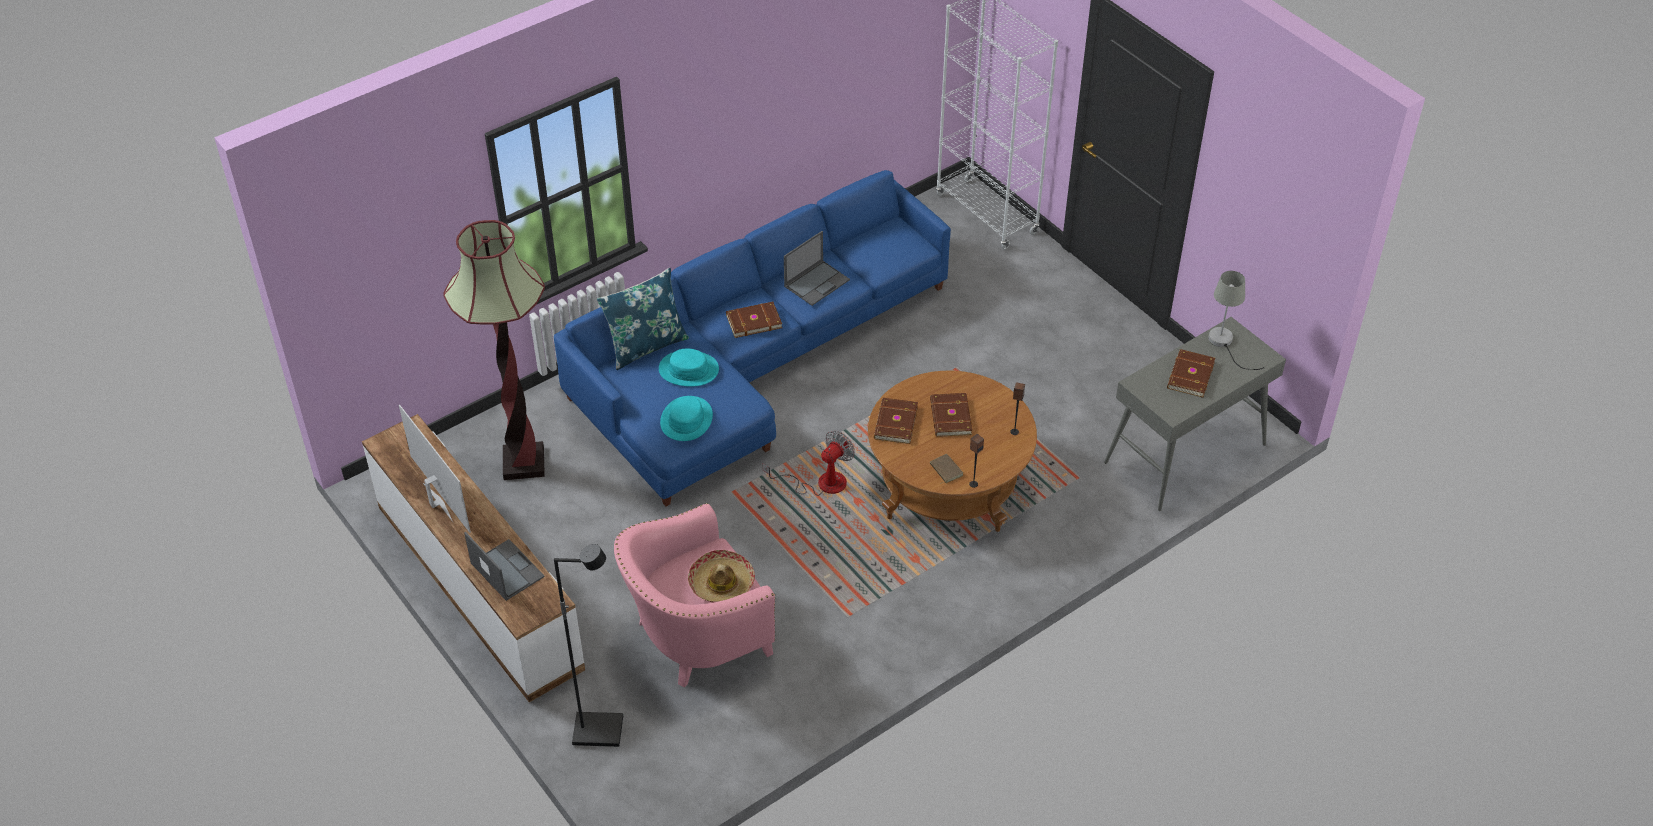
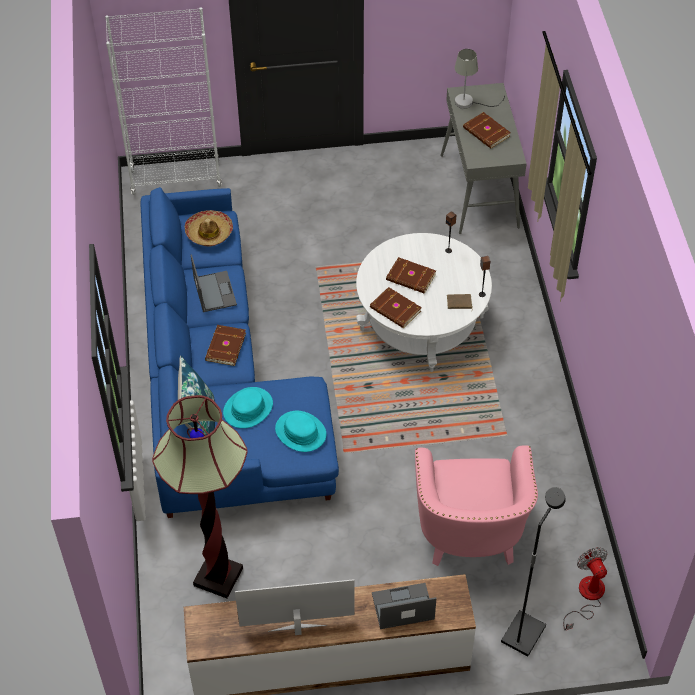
camera: 60 degrees left, 5 degrees up
hat [688,550,755,603] -> hat moved to [185,210,233,246]
fan [763,431,855,496] -> fan moved to [563,547,608,630]
brown coffee table [868,371,1037,532] -> white coffee table [356,233,492,372]

